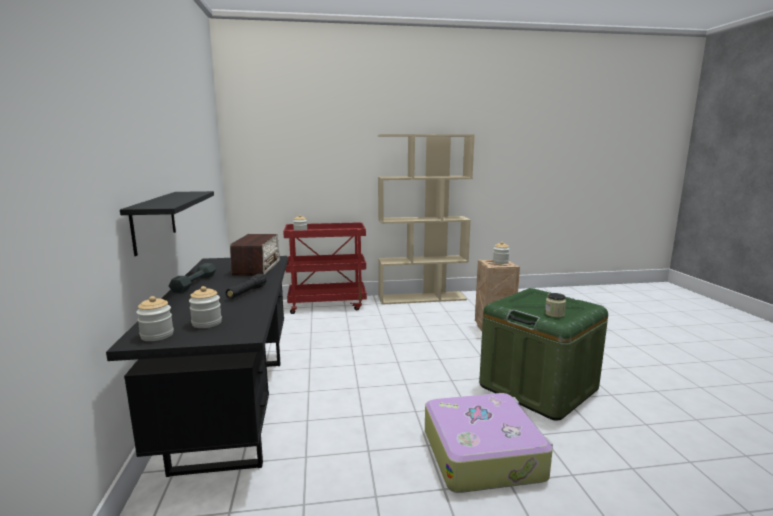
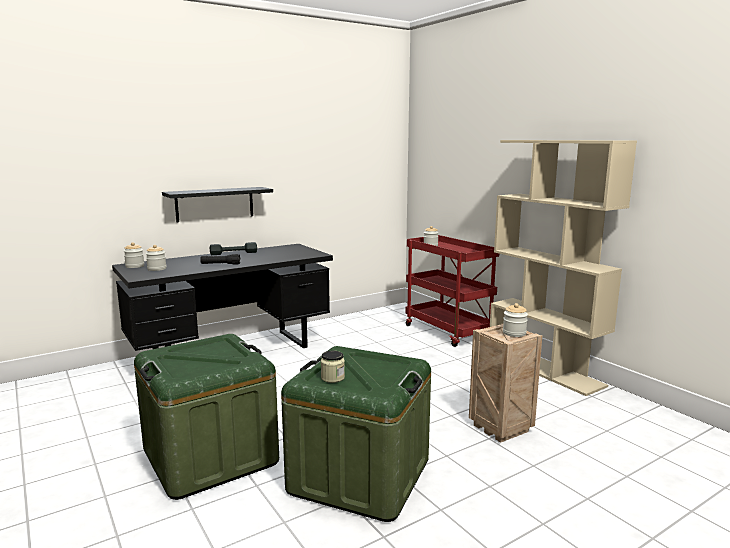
camera: 65 degrees right, 0 degrees up
radio [230,234,280,276] -> none
suitcase [425,393,553,493] -> green storage box [134,334,279,500]

